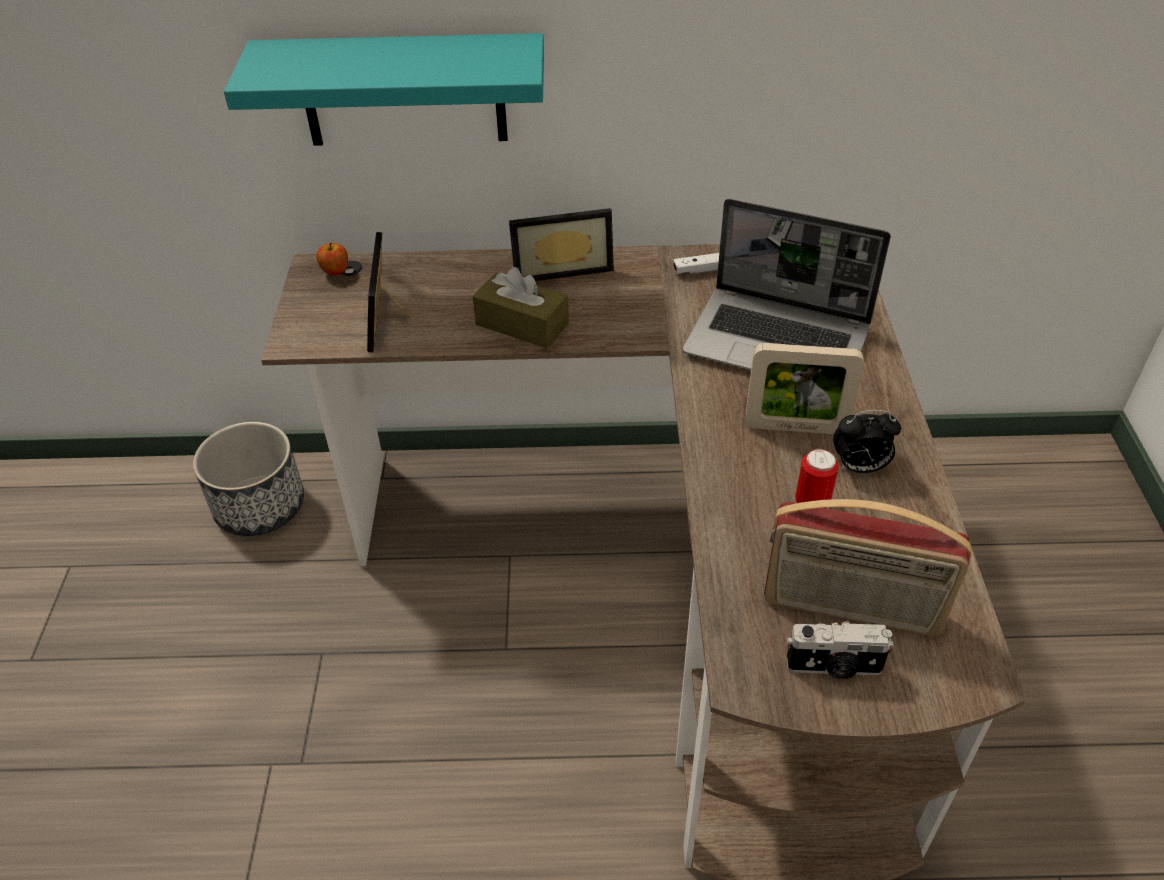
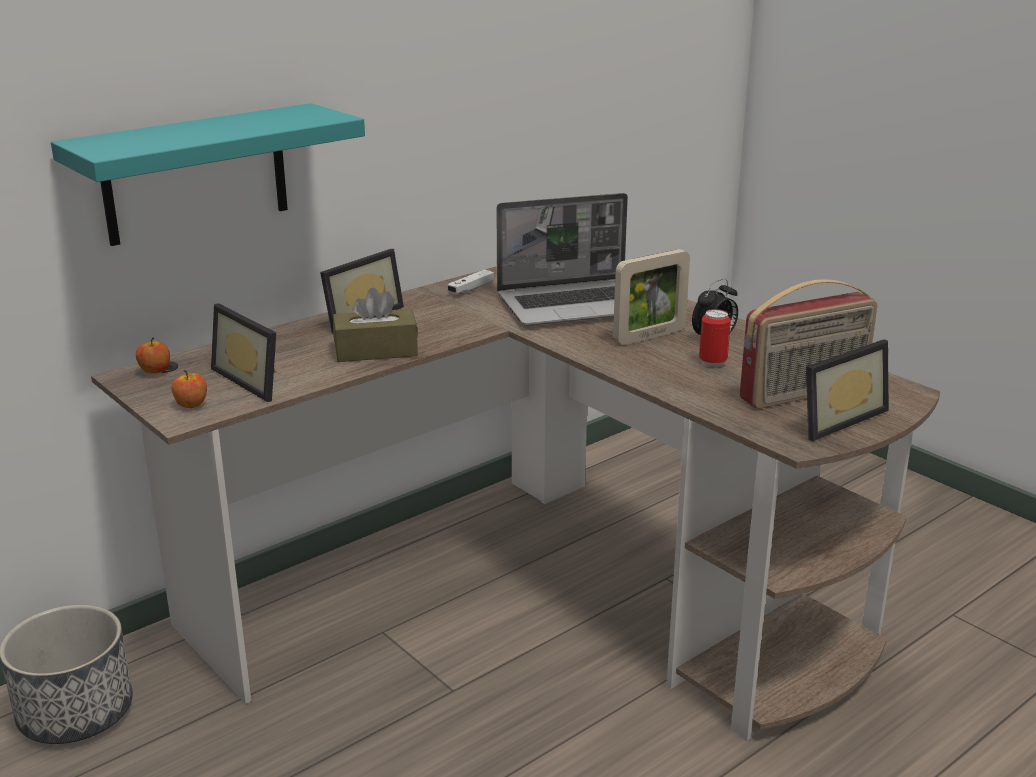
camera: 40 degrees left, 20 degrees down
camera [786,621,894,679] -> picture frame [806,339,889,441]
none -> apple [171,370,207,408]

